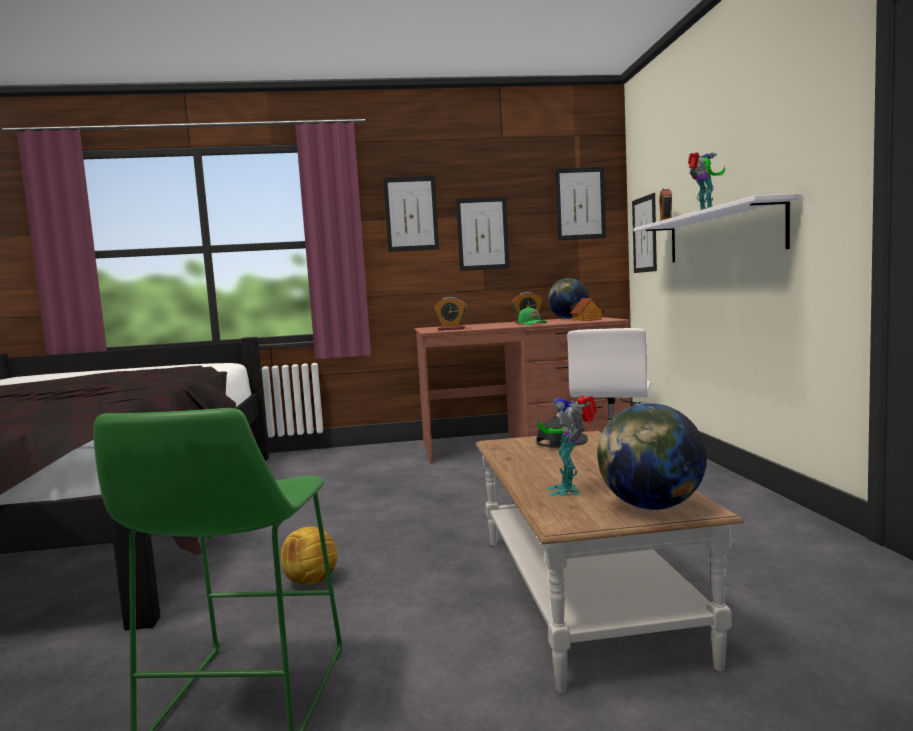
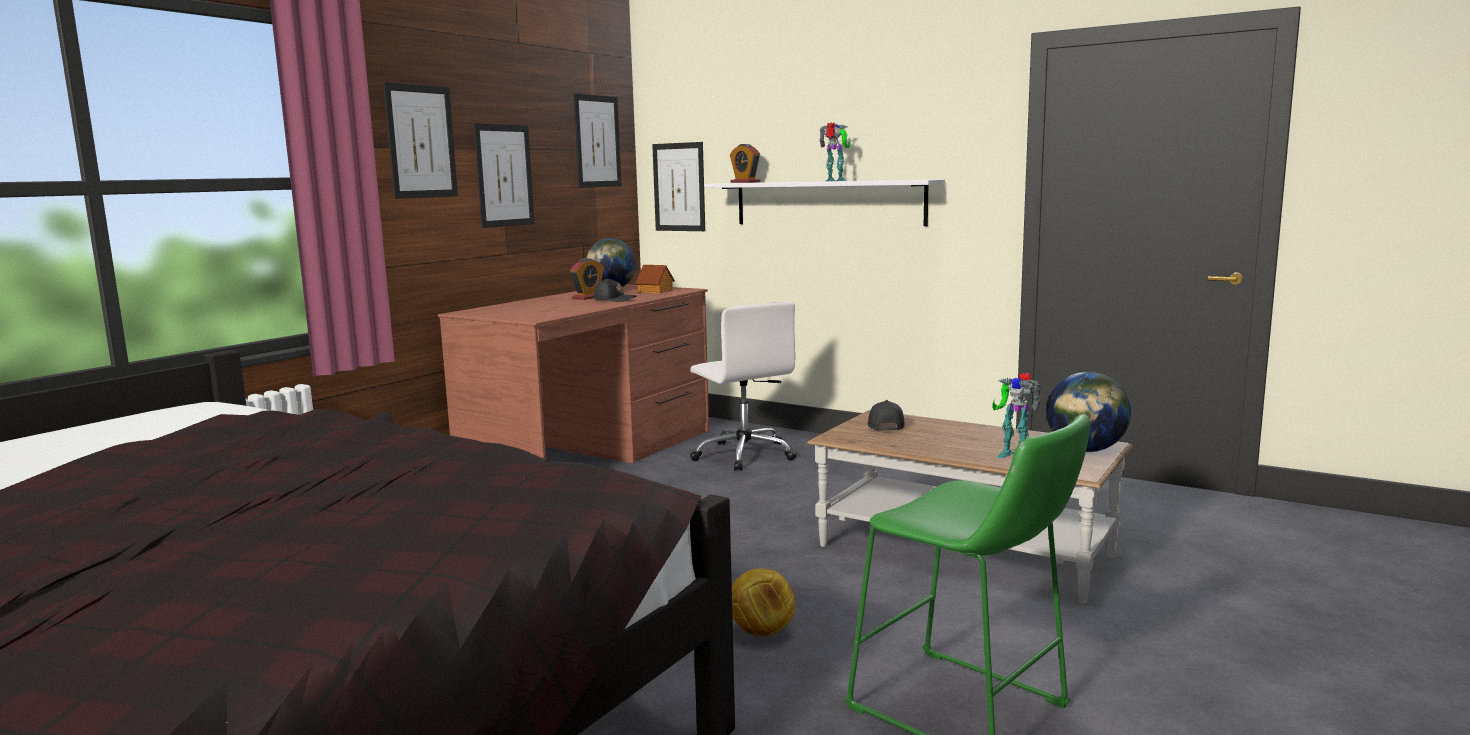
camera: 50 degrees left, 5 degrees up
alarm clock [434,297,467,330] -> none
green cap [518,306,547,325] -> black cap [594,278,636,302]

